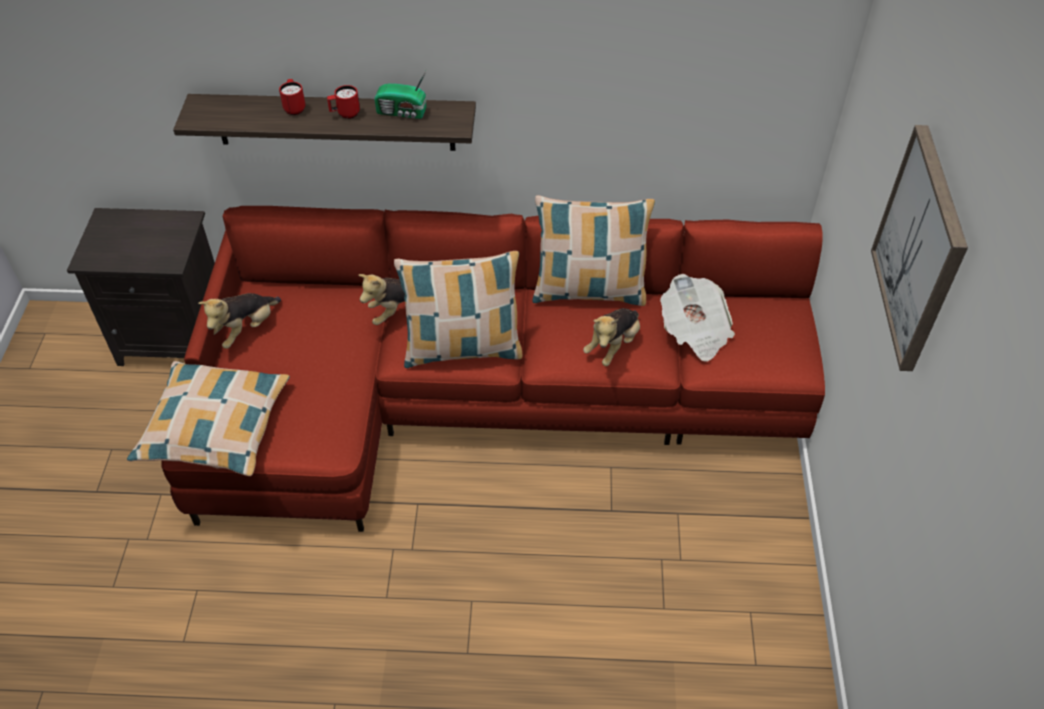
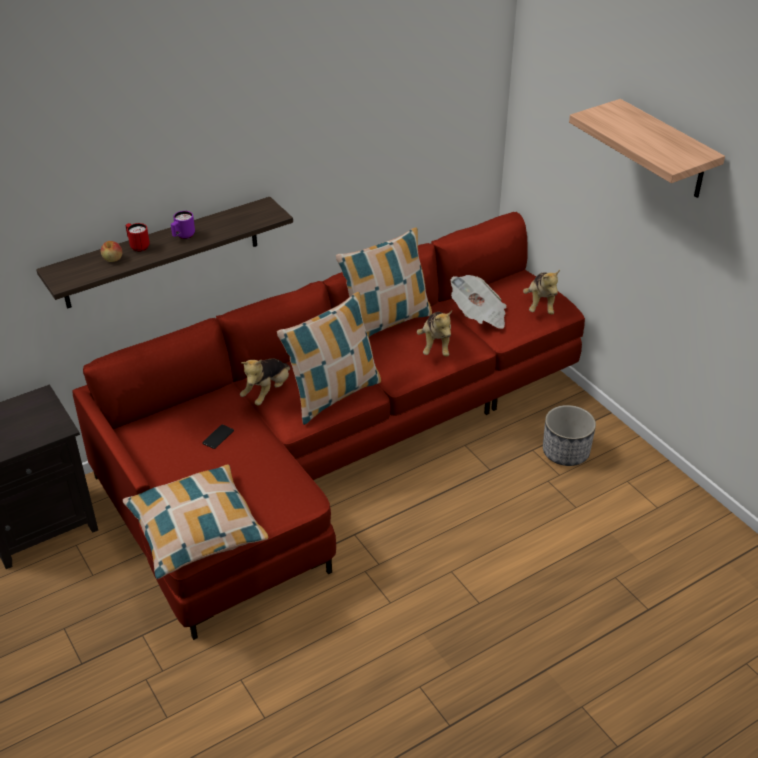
camera: 35 degrees left, 10 degrees down
plush toy [198,293,281,349] -> plush toy moved to [523,270,560,315]
red mug [327,85,360,119] -> purple mug [171,211,195,239]
radio [374,69,427,119] -> none
picture [871,125,968,371] -> shelf [569,99,725,198]
none -> apple [101,241,122,262]
none -> phone [202,425,234,449]
none -> planter [543,405,596,466]

